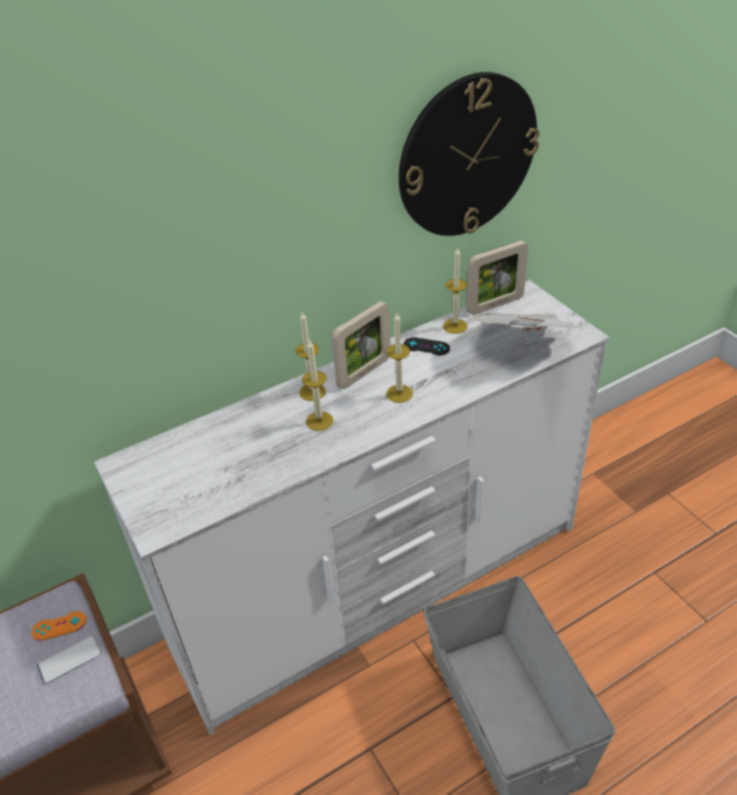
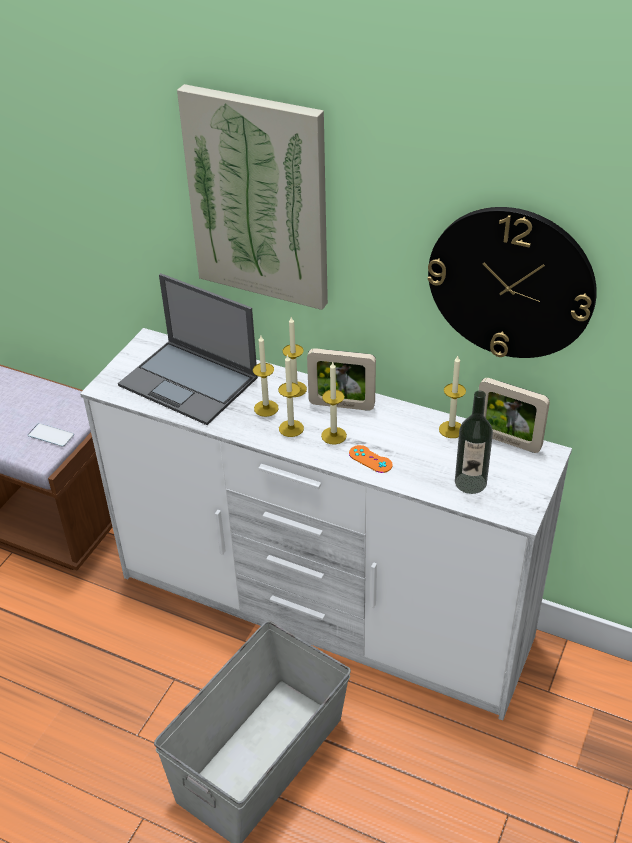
camera: 55 degrees right, 0 degrees up
orange game controller [32,611,86,641] -> orange game controller moved to [349,445,393,473]
black game controller [404,337,450,355] -> none
newspaper [473,312,580,331] -> bottle [455,391,493,494]
none -> laptop [118,273,258,425]
none -> picture [177,84,328,310]
none -> candle [278,354,304,437]

